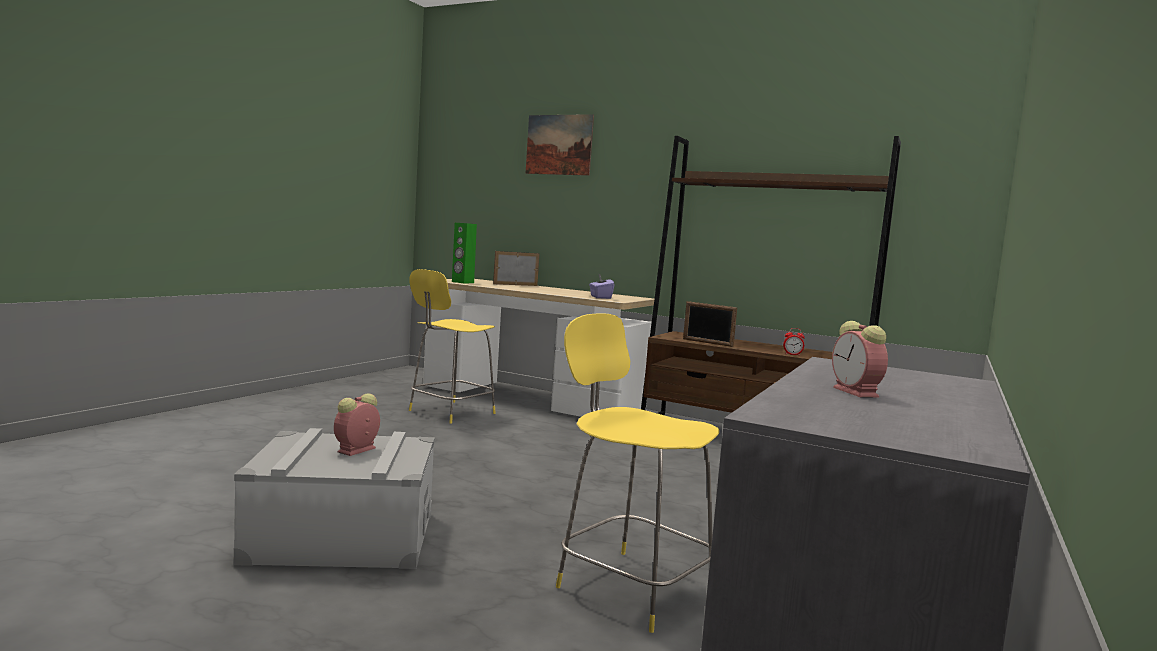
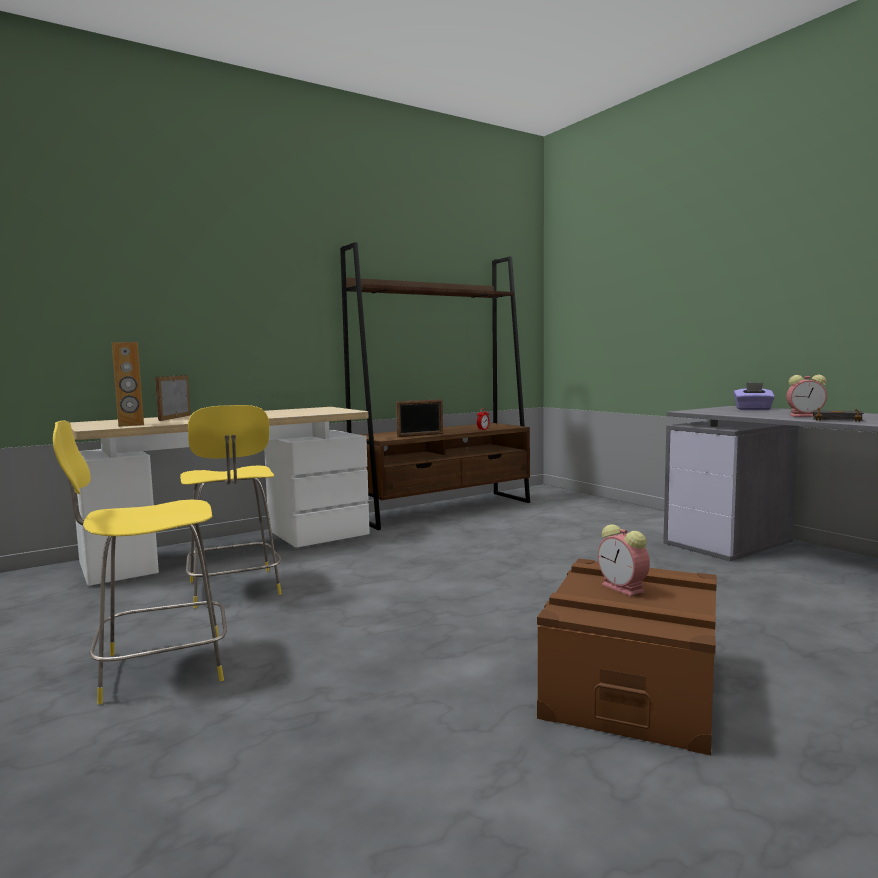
camera: 60 degrees left, 0 degrees up
grey storage box [234,428,435,569] -> brown storage box [537,558,717,755]
green speaker [452,223,477,283] -> brown speaker [112,342,144,427]
picture [525,114,594,176] -> none
yellow stool [556,313,719,633] -> yellow stool moved to [53,420,227,704]
purple tissue box [589,273,615,299] -> purple tissue box moved to [734,382,775,410]
none -> black book [813,408,864,422]

